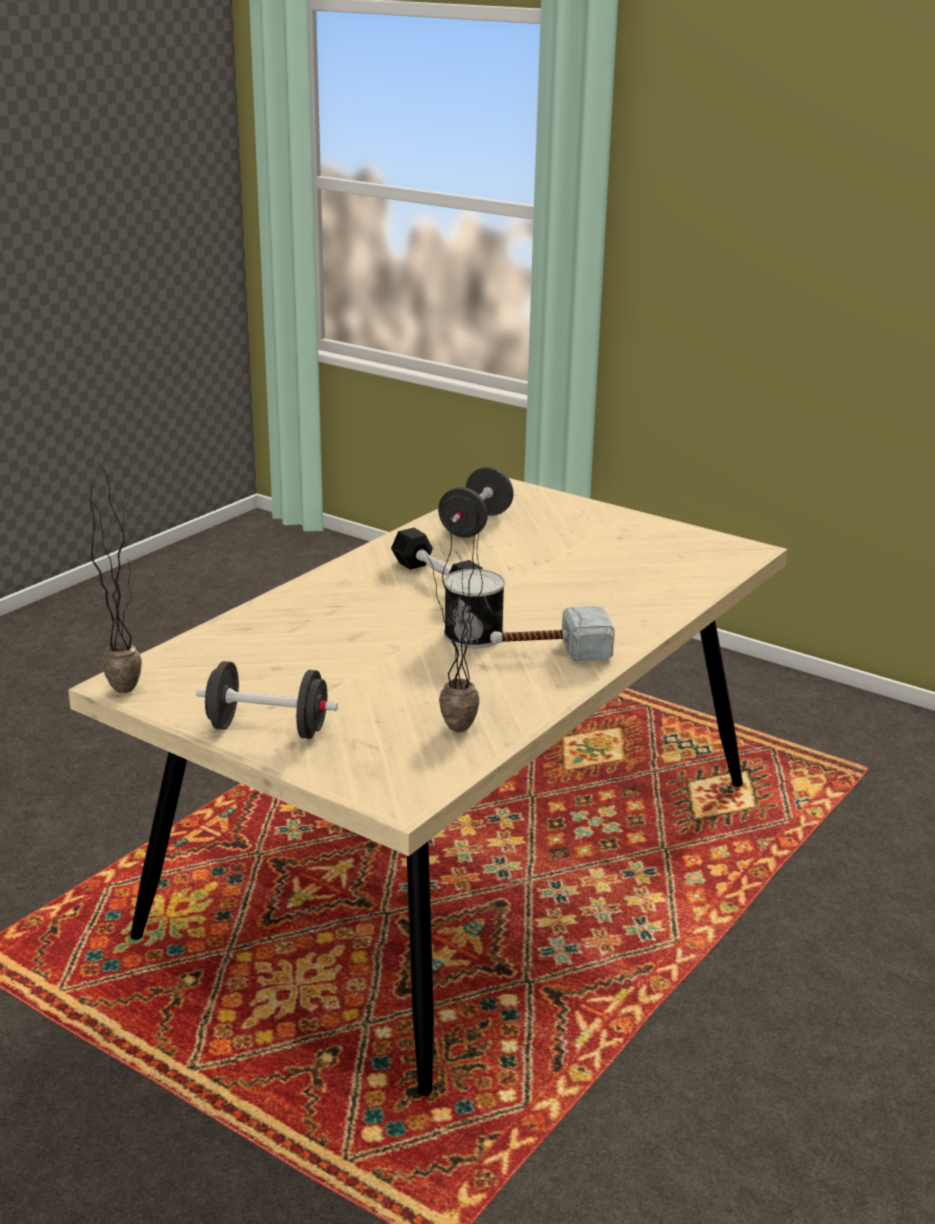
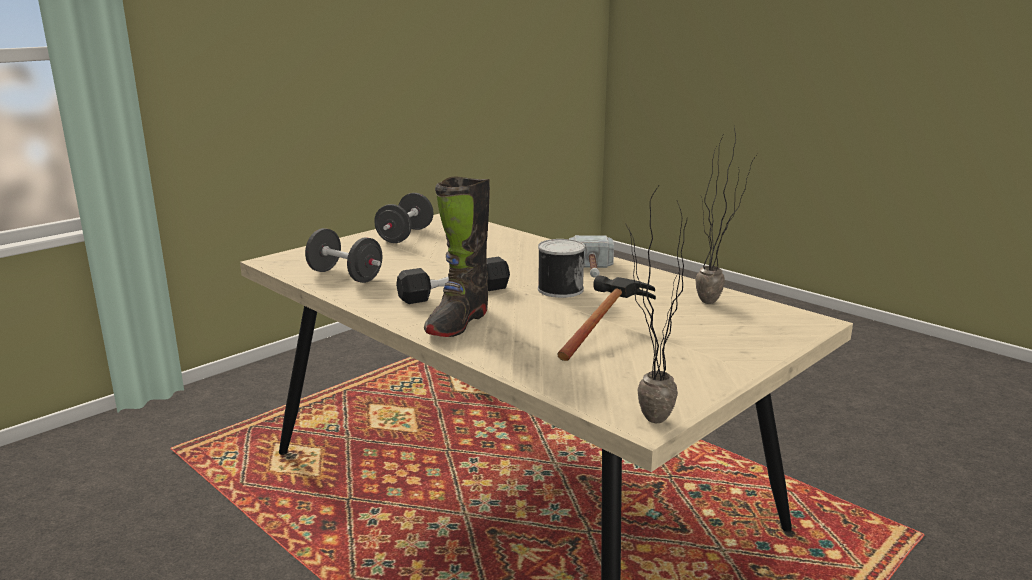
camera: 80 degrees left, 5 degrees down
black dumbbell [196,661,338,739] -> black dumbbell moved to [374,193,434,243]
none -> black boot [424,176,490,337]
none -> hammer [557,275,656,361]

